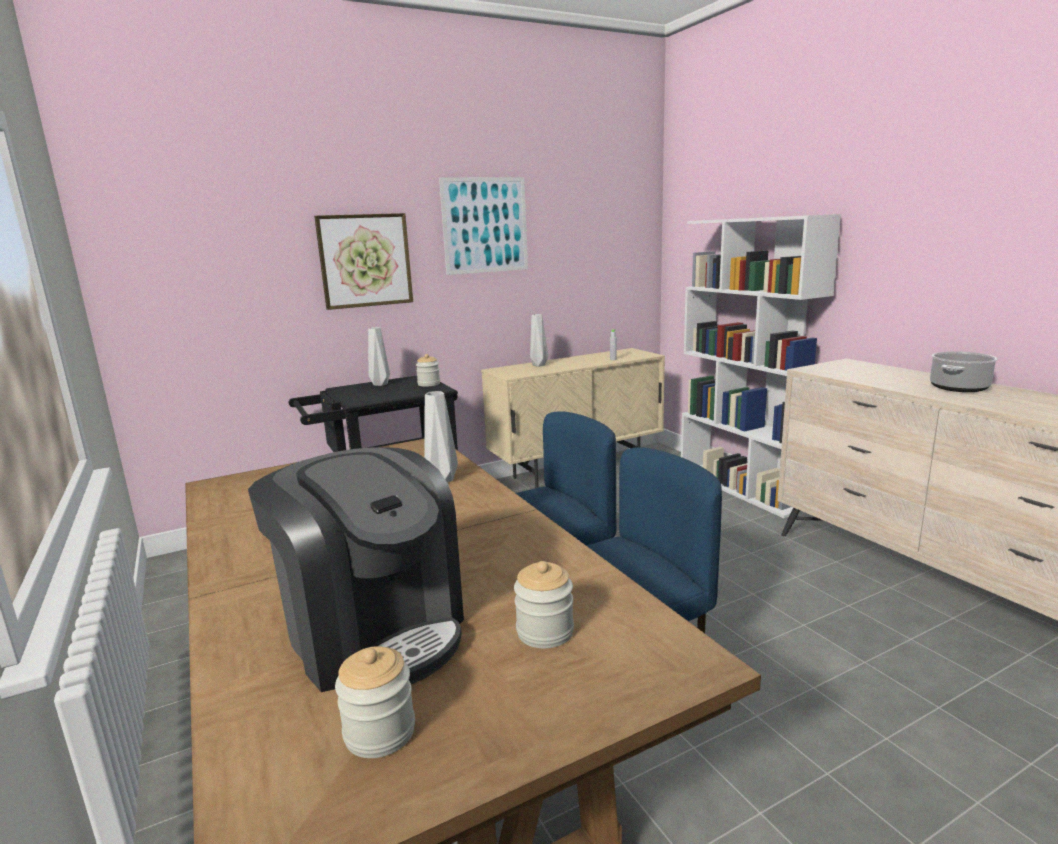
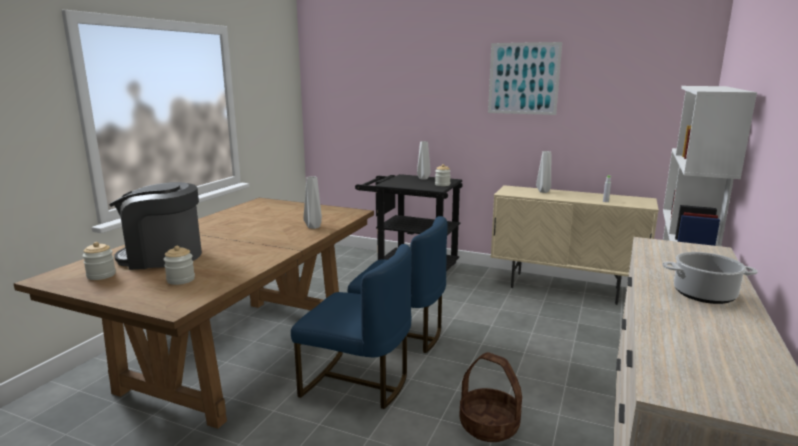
camera: 50 degrees right, 0 degrees up
coffee machine [248,447,464,692] -> coffee machine turned 75 degrees clockwise [109,182,202,270]
picture [314,213,413,310] -> none
none -> basket [459,352,522,442]

